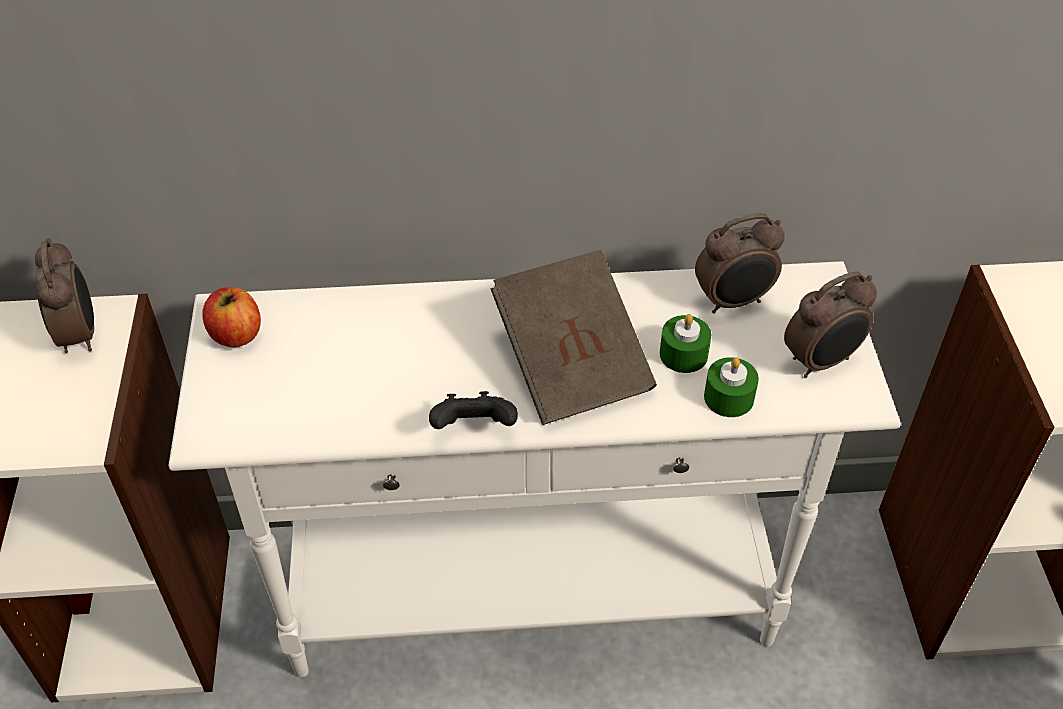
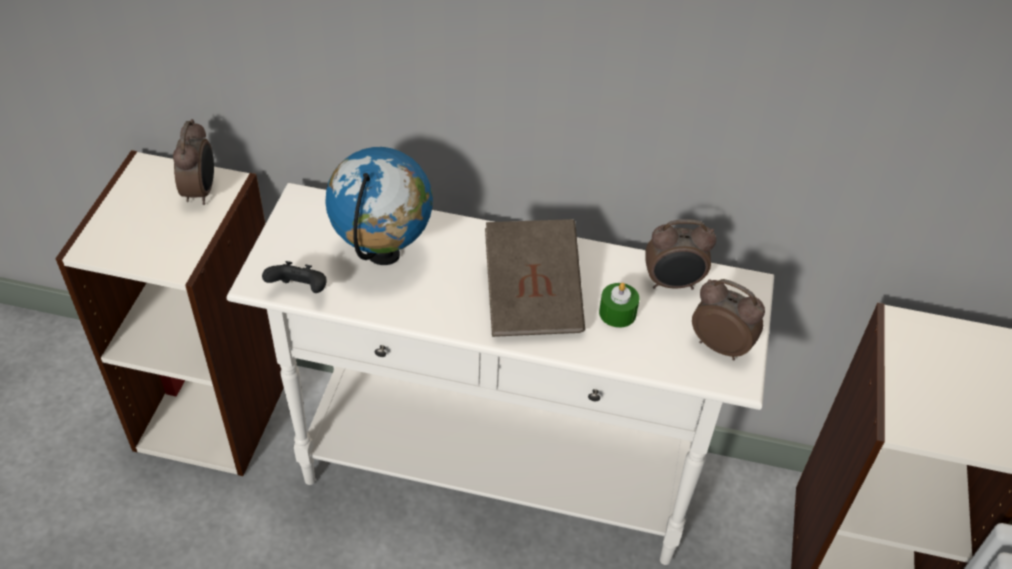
camera: 15 degrees right, 0 degrees up
apple [202,287,261,347] -> none
black game controller [429,391,518,429] -> black game controller moved to [262,261,327,293]
green candle [704,357,759,417] -> none
alarm clock [784,271,877,378] -> alarm clock turned 135 degrees counterclockwise [692,279,765,360]
none -> globe [325,147,433,265]

